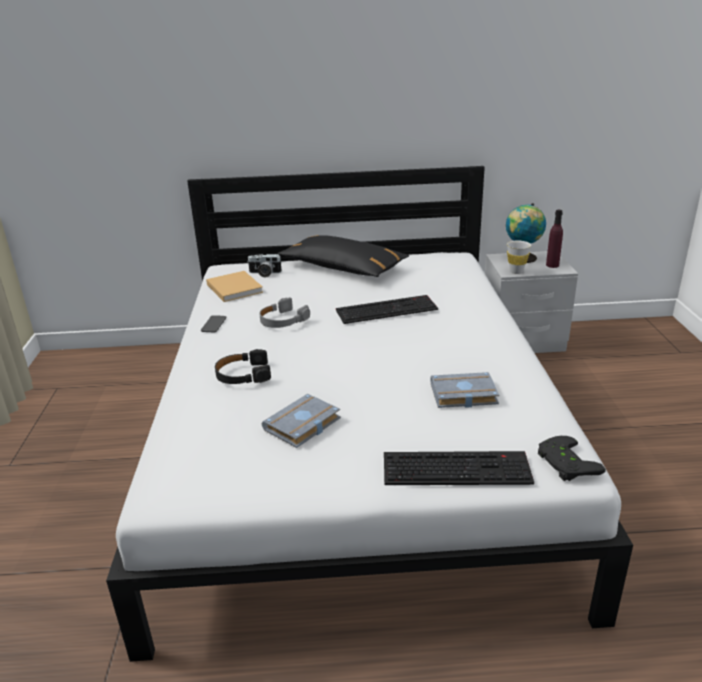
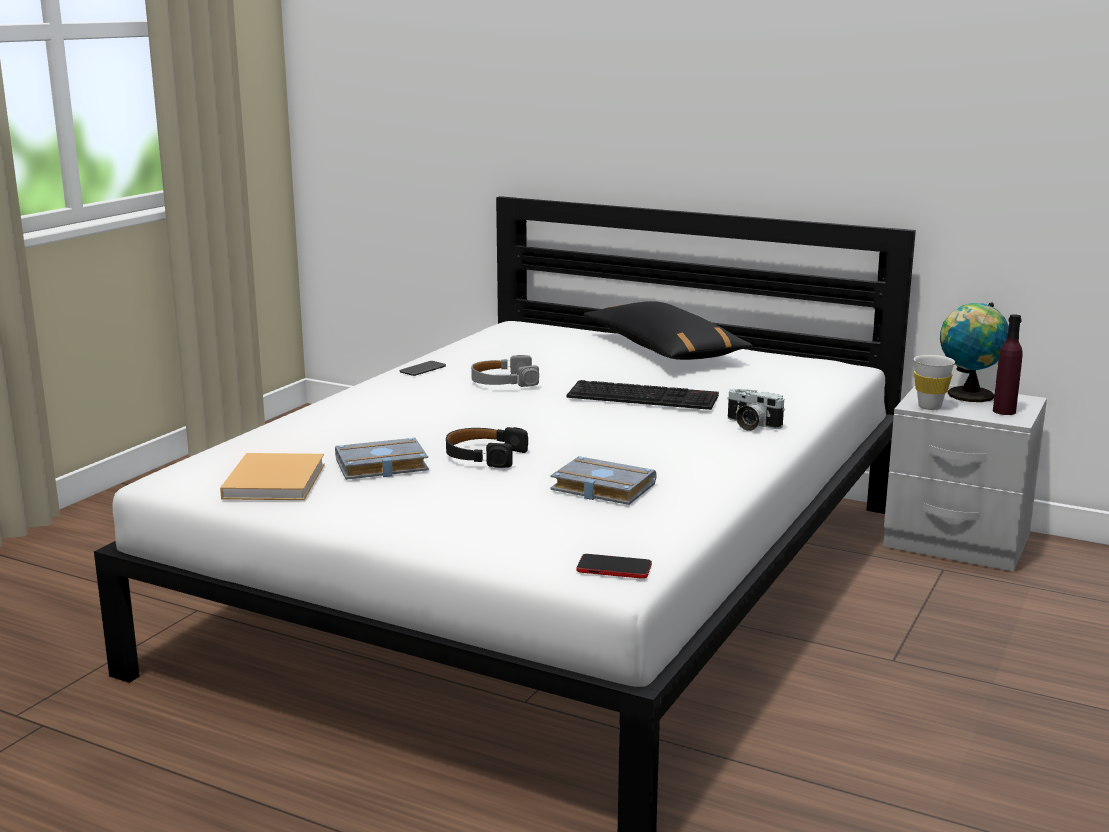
camera: 30 degrees right, 10 degrees down
beige book [206,271,263,302] -> beige book moved to [220,453,325,500]
black headphones [215,349,271,384] -> black headphones moved to [446,427,528,468]
camera [248,254,282,277] -> camera moved to [727,389,785,431]
keyboard [384,451,534,485] -> none
black game controller [538,436,606,481] -> phone [576,554,652,579]

